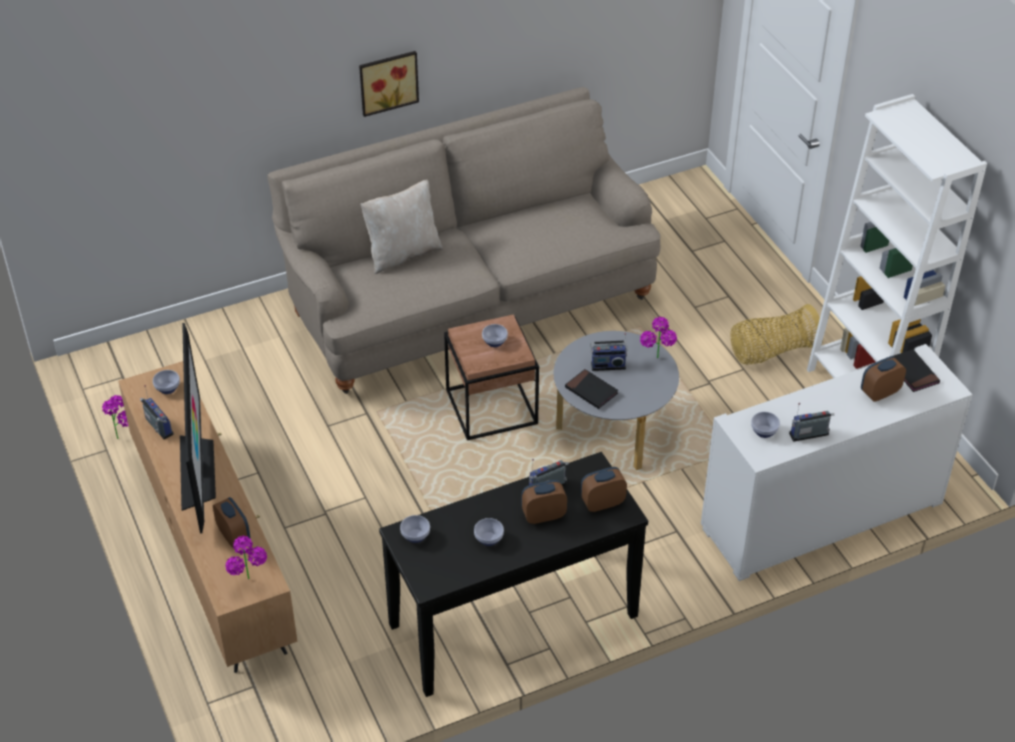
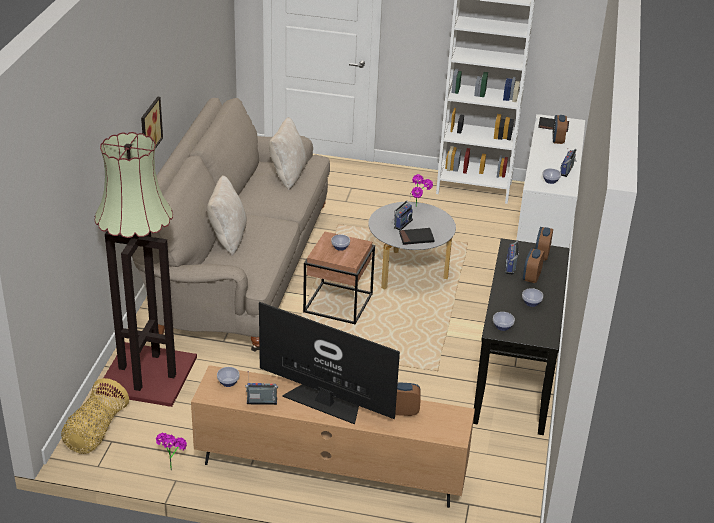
camera: 55 degrees left, 10 degrees down
potted plant [225,536,267,579] -> none
basket [730,304,823,365] -> basket moved to [61,378,129,454]
none -> floor lamp [95,132,197,407]
none -> beige pillow [269,117,308,190]

